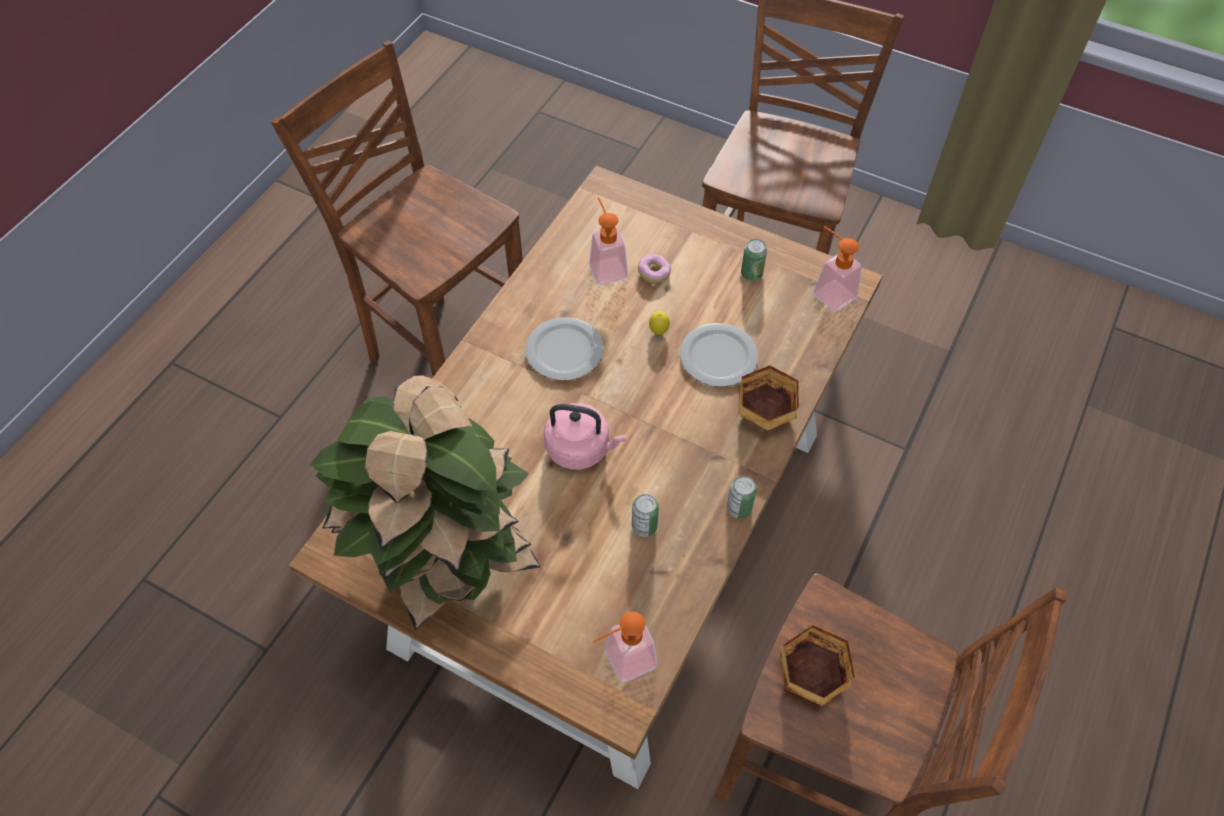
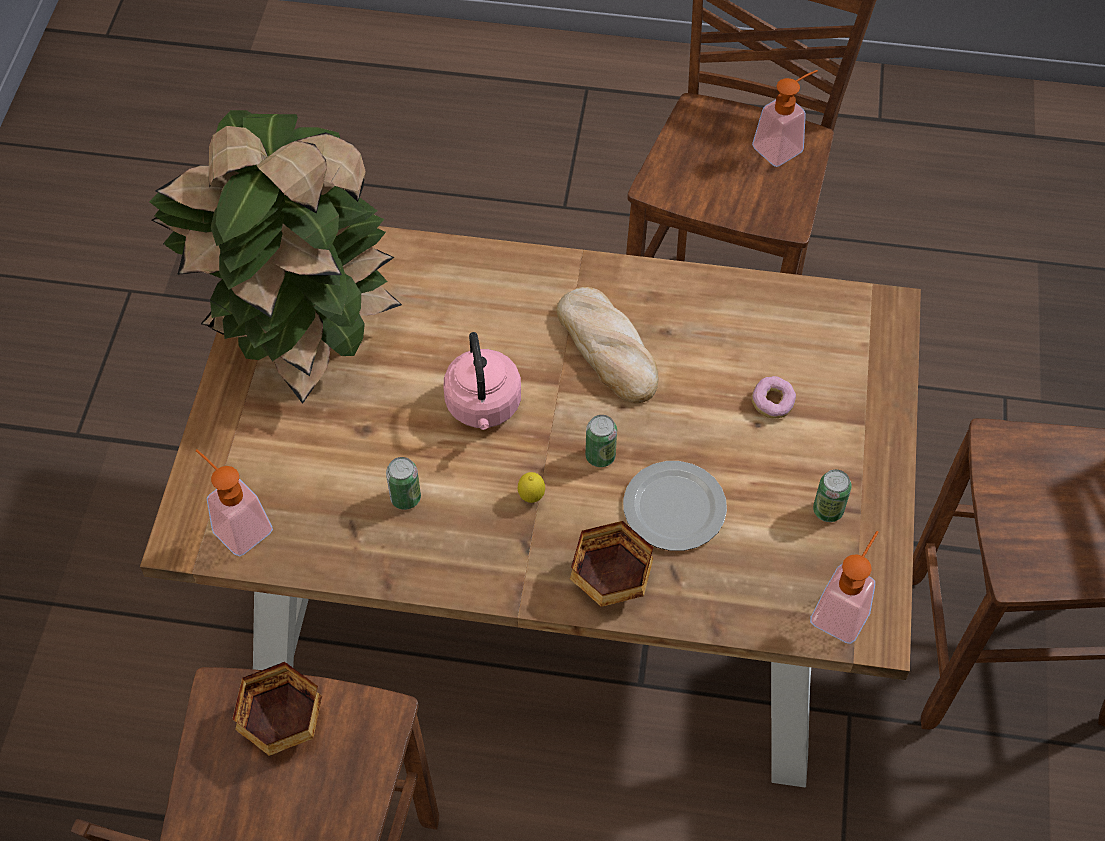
camera: 70 degrees right, 0 degrees up
plate [526,317,603,381] -> bread [556,287,658,403]
soap dispenser [589,197,628,285] -> soap dispenser moved to [752,70,818,167]
lemon [649,311,670,335] -> lemon moved to [518,472,545,503]
can [727,476,757,519] -> can moved to [585,415,617,467]

